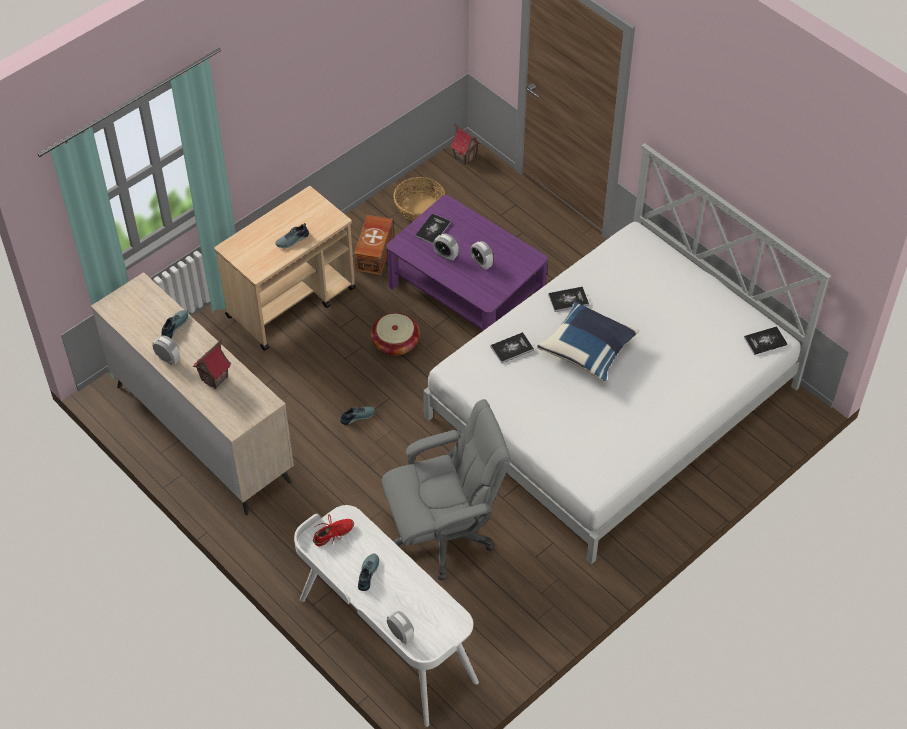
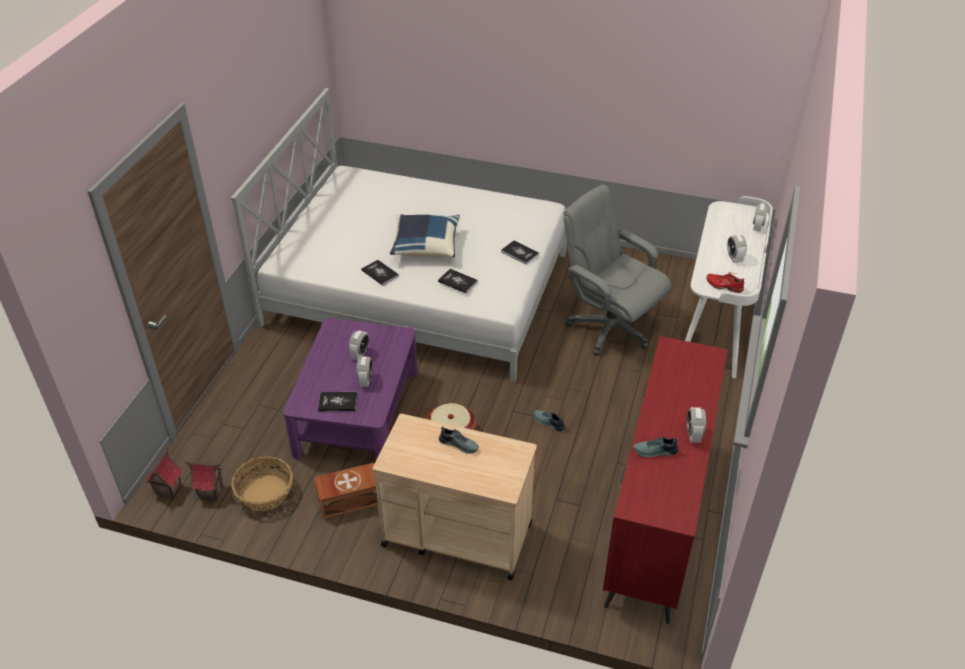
camera: 120 degrees left, 10 degrees down
beige dresser [91,272,294,515] -> red dresser [603,336,728,624]
toy house [193,339,231,389] -> toy house moved to [185,461,223,500]
shoe [358,553,379,591] -> alarm clock [727,234,747,263]
book [744,326,787,355] -> book moved to [501,241,539,264]

